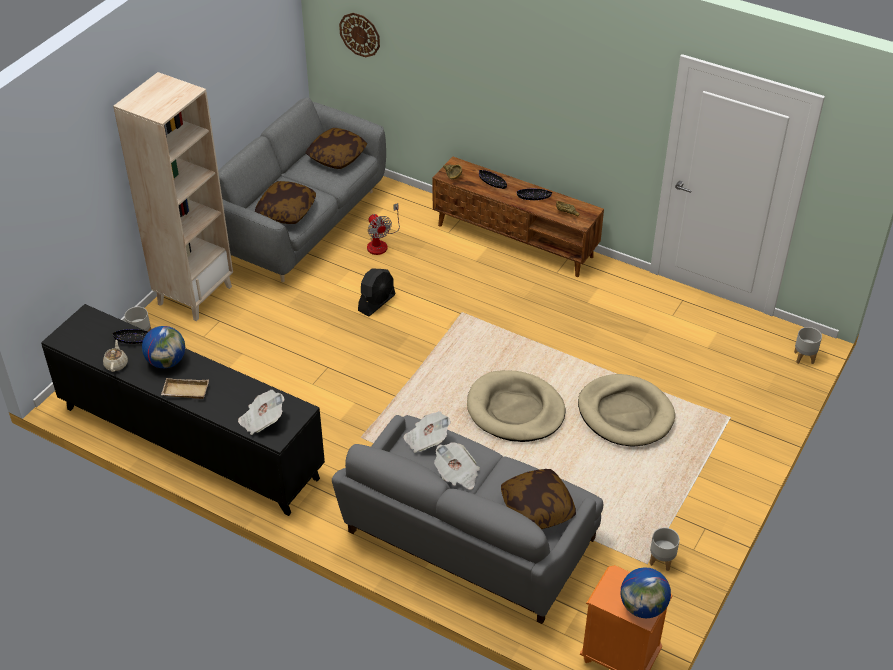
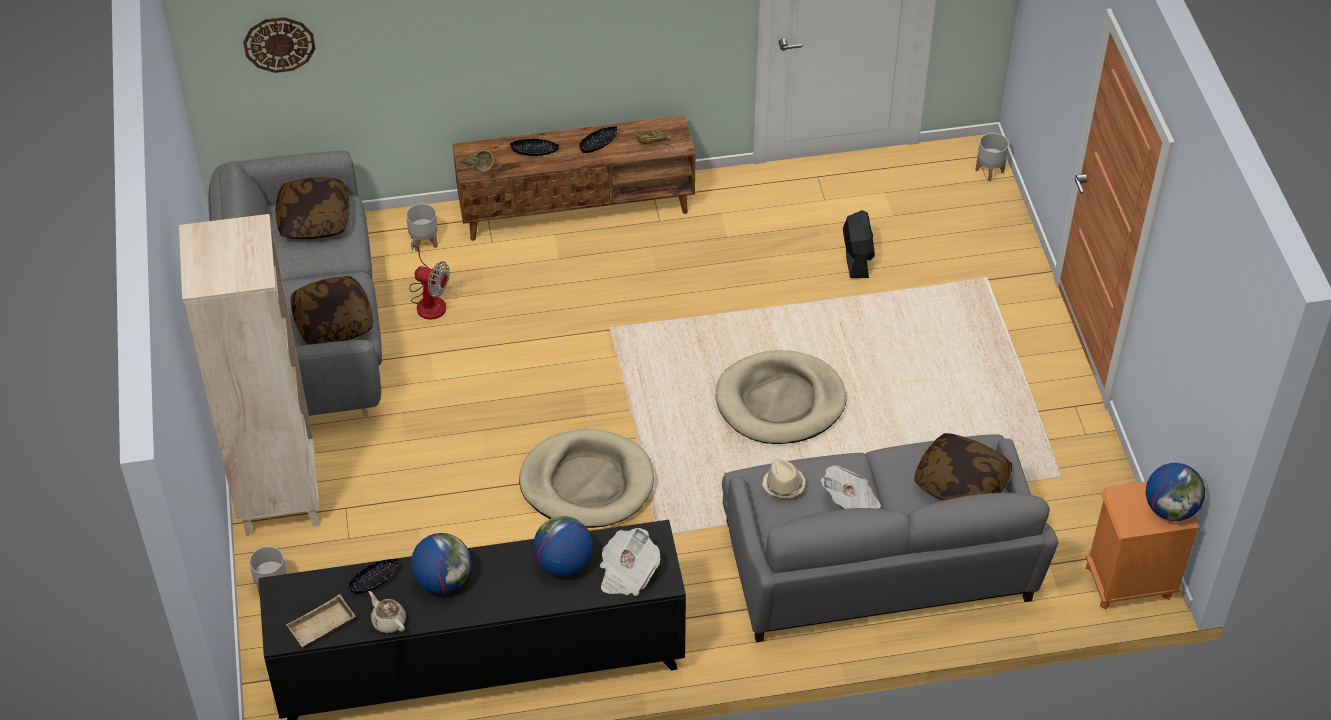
camera: 40 degrees left, 5 degrees up
beige tray [161,378,209,399] -> beige tray moved to [286,594,355,647]
black fan [358,269,396,317] -> black fan moved to [843,210,875,278]
newspaper [404,411,451,453] -> beige hat [762,459,805,498]
beige dog bed [578,374,675,447] -> beige dog bed moved to [519,429,654,528]
grey planter [650,528,680,571] -> grey planter moved to [406,203,438,252]
none -> globe [533,516,593,576]

